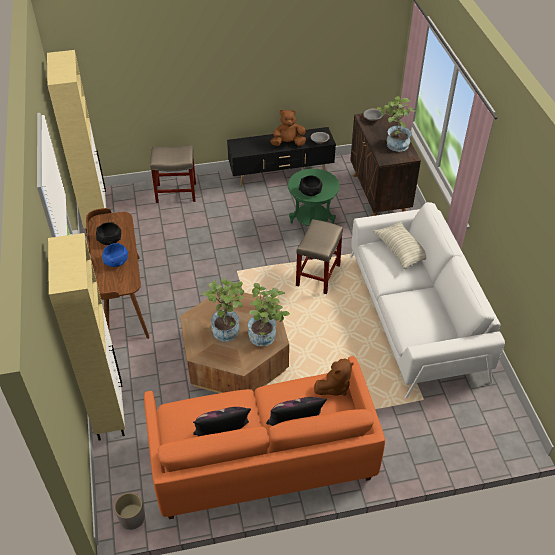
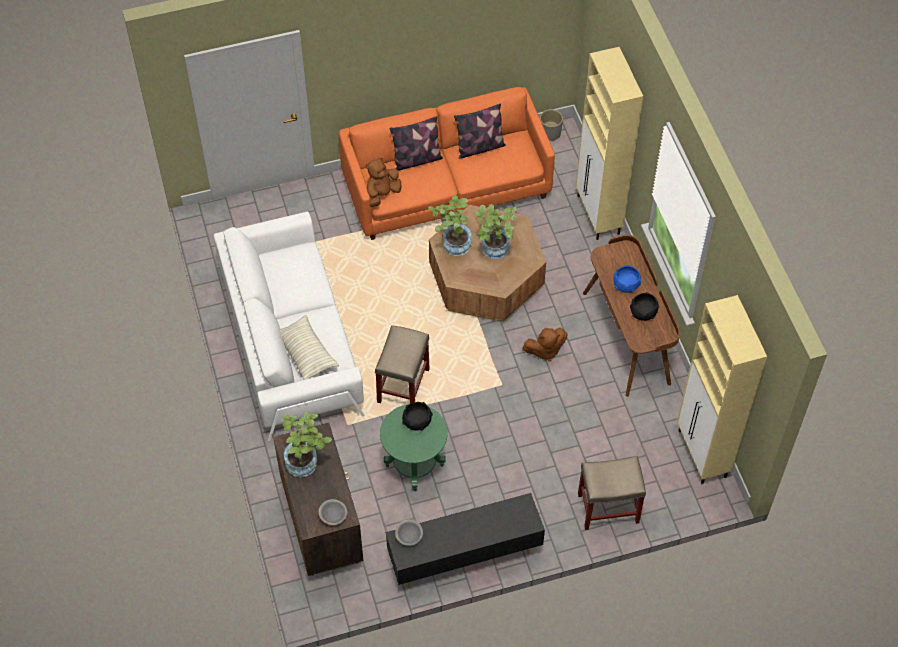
camera: 175 degrees right, 10 degrees up
brown plush toy [270,110,306,146] -> brown plush toy moved to [522,327,568,362]

